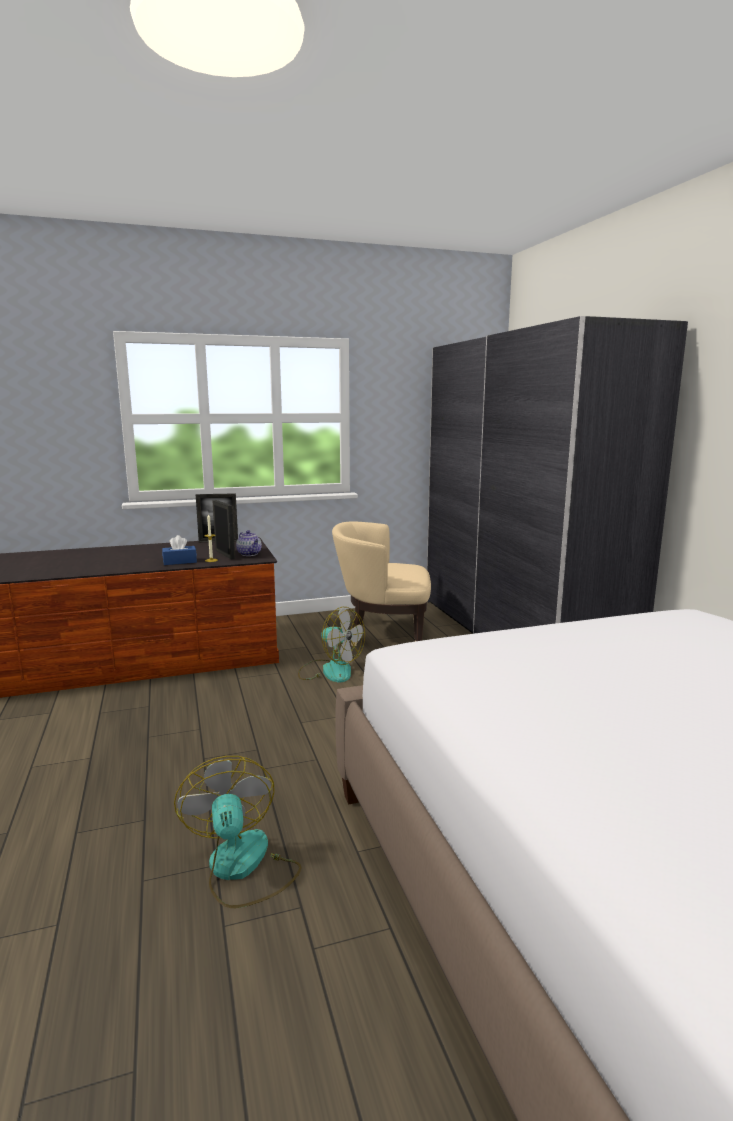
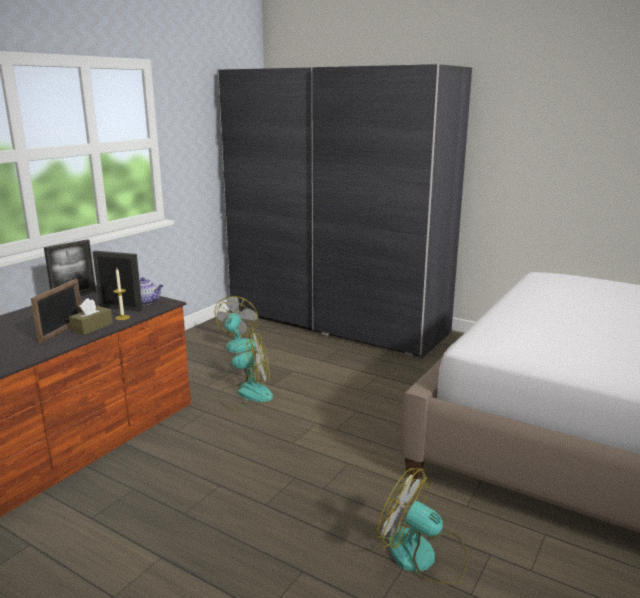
camera: 40 degrees left, 5 degrees up
blue tissue box [162,535,197,565] -> brown tissue box [69,298,113,335]
beige armchair [332,521,431,646] -> fan [214,296,259,360]
none -> picture frame [31,279,82,344]

